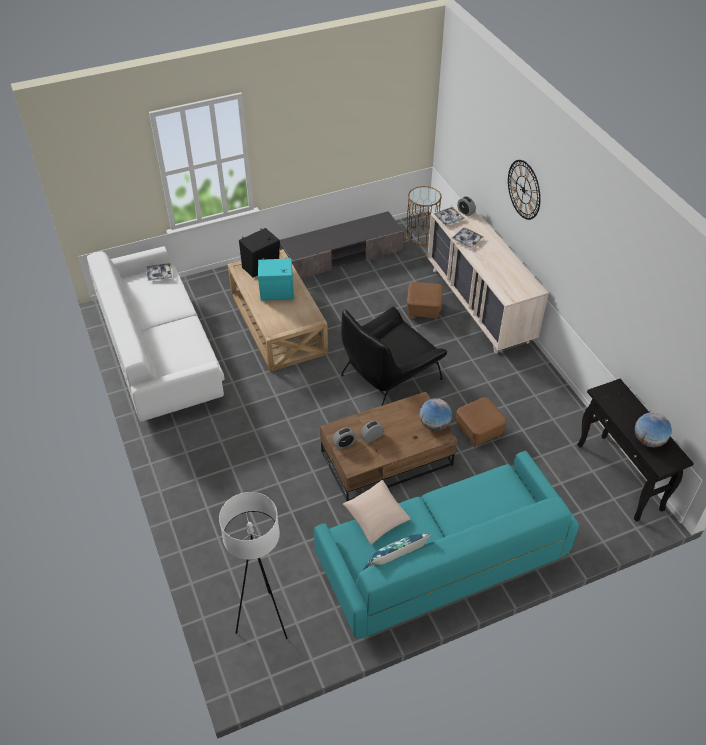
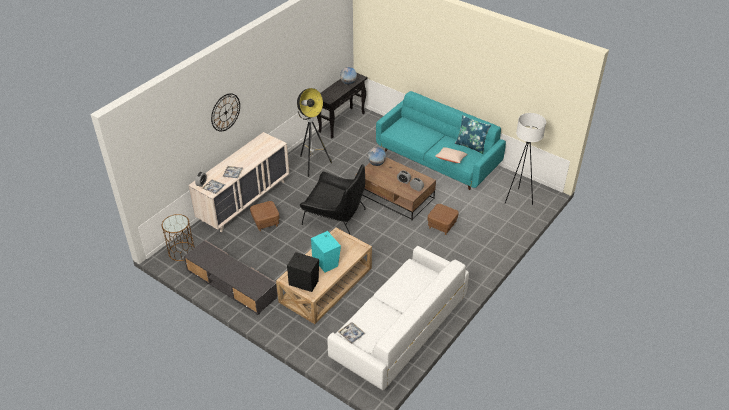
camera: 120 degrees left, 5 degrees down
brown ottoman [456,397,507,448] -> brown ottoman moved to [427,204,459,235]
none -> floor lamp [297,88,332,177]

